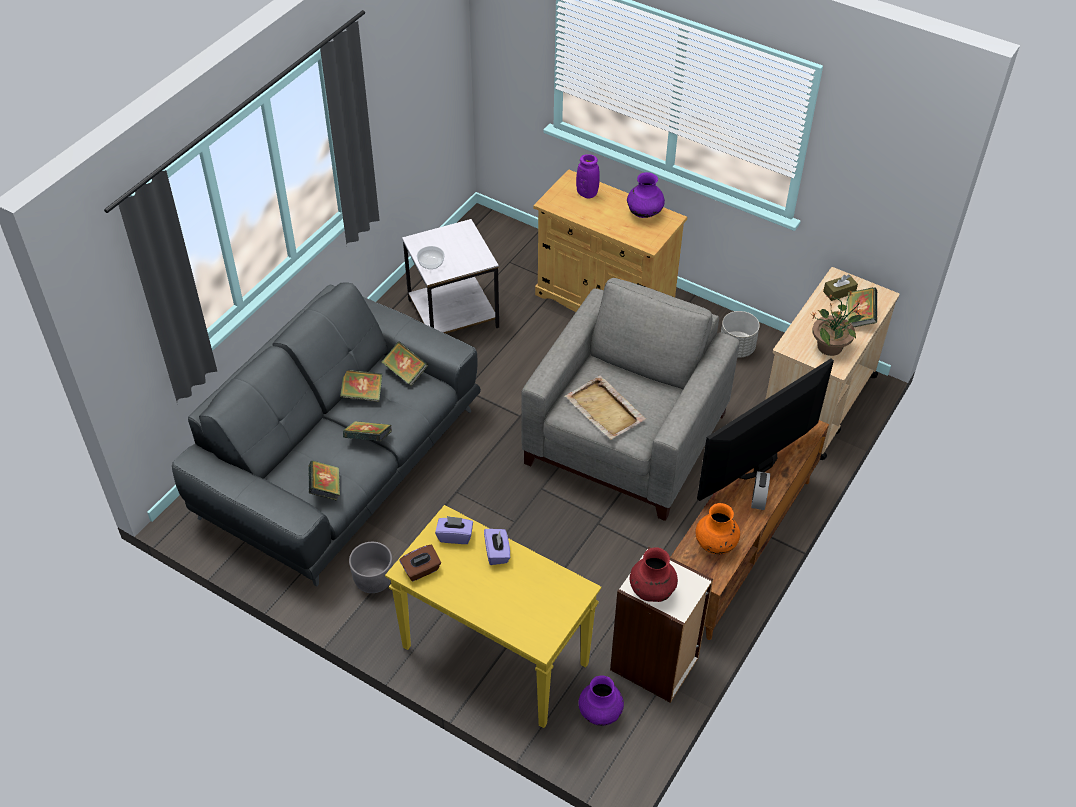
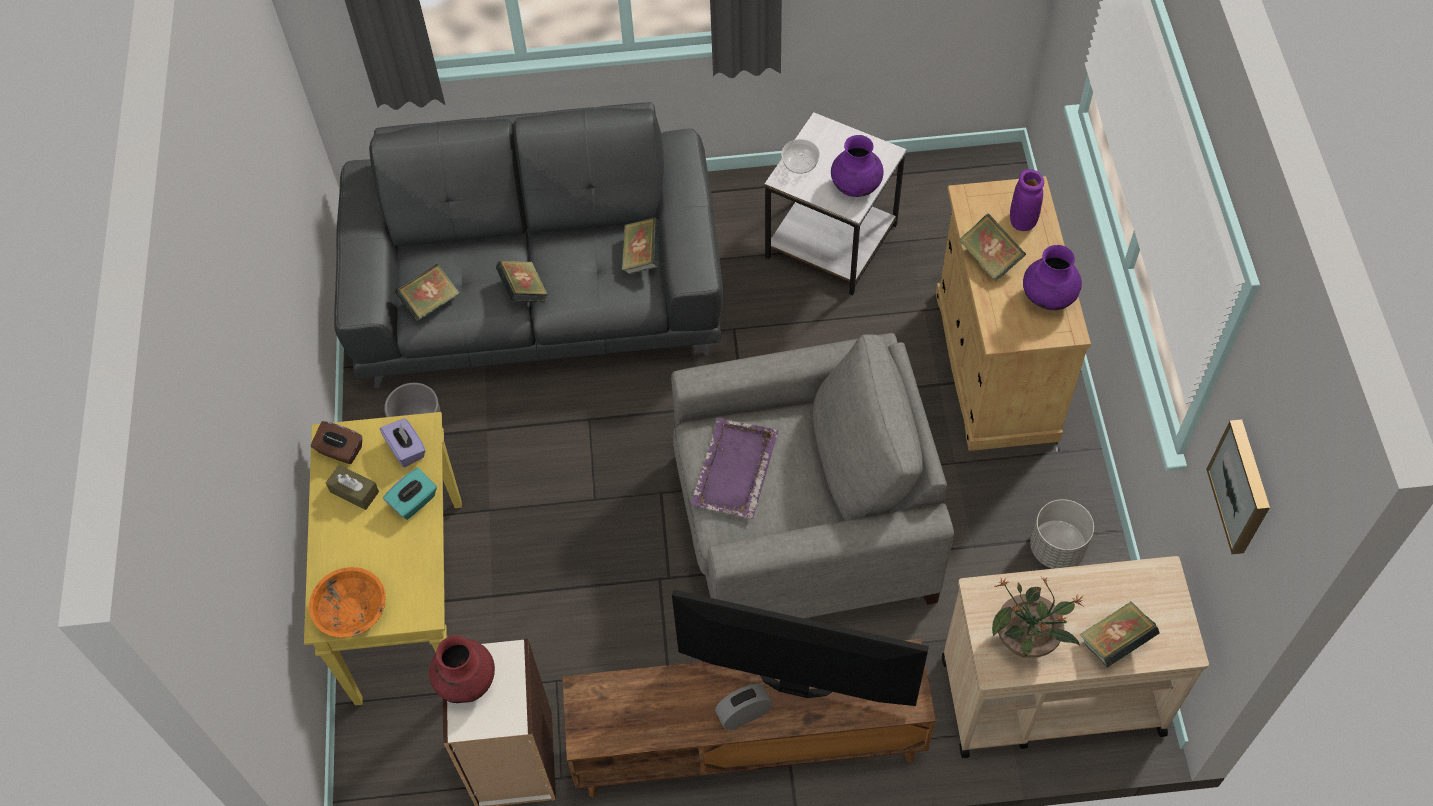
camera: 55 degrees right, 10 degrees up
book [340,370,382,402] -> book moved to [958,214,1026,281]
purple tissue box [484,529,510,565] -> turquoise tissue box [383,468,437,520]
beige tray [565,375,646,440] -> purple tray [691,418,778,519]
purple vase [579,676,624,726] -> purple vase moved to [831,135,884,197]
orange vase [695,503,740,555] -> none
brown tissue box [823,275,858,301] -> brown tissue box moved to [326,465,379,510]
none -> orange bowl [309,567,386,638]
none -> picture [1206,419,1270,554]

